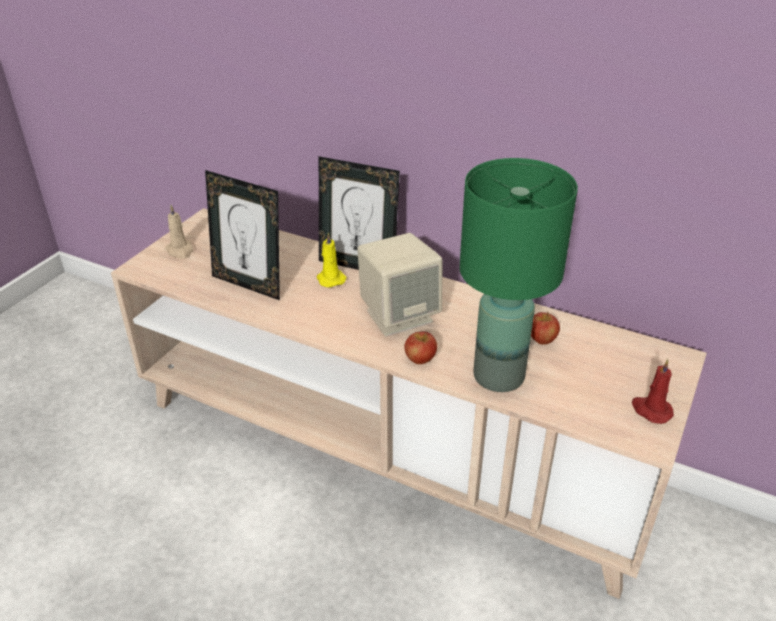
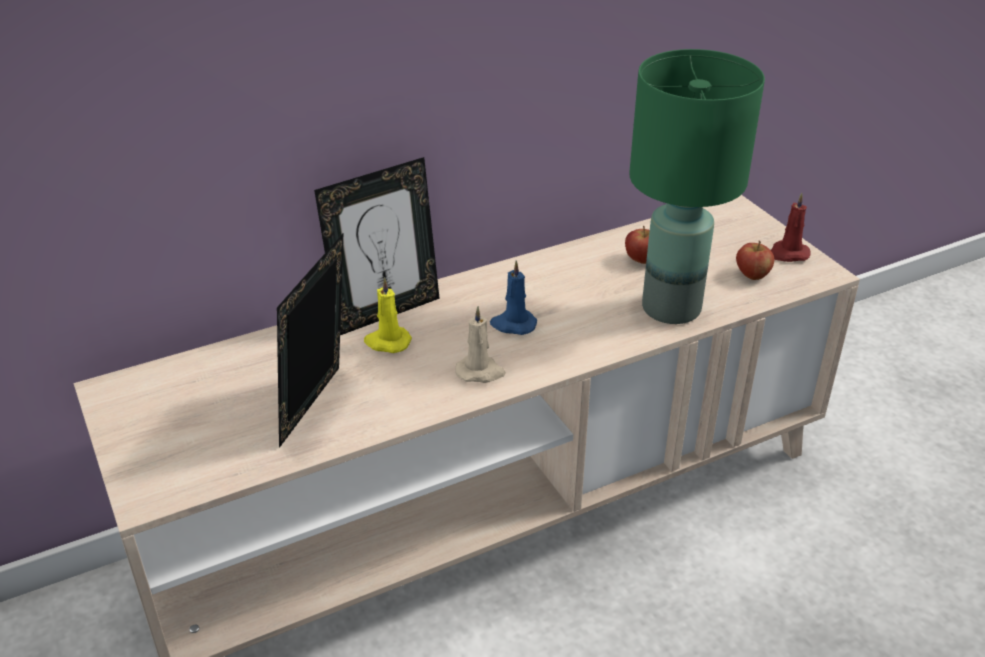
camera: 55 degrees left, 0 degrees up
beige candle [165,205,193,259] -> beige candle moved to [455,306,506,383]
picture frame [205,170,280,300] -> picture frame turned 135 degrees clockwise [277,234,343,448]
beige speaker [357,233,442,336] -> blue candle [490,261,537,335]
apple [404,332,437,364] -> apple moved to [736,241,774,280]

